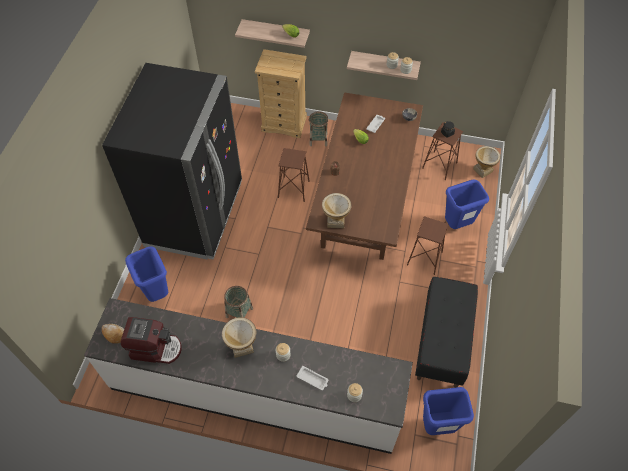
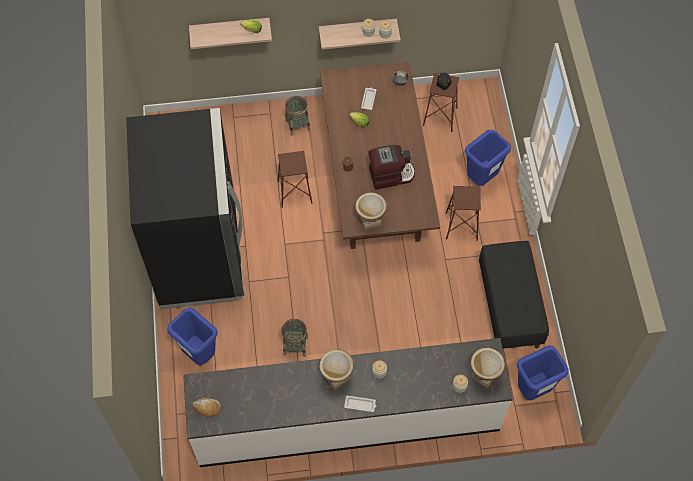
camera: 20 degrees left, 5 degrees up
coffee machine [121,317,182,364] -> coffee machine moved to [368,145,415,190]
beige dresser [255,49,307,138] -> none
white tray [297,366,328,390] -> white tray moved to [344,396,376,412]
vase [473,146,501,178] -> vase moved to [471,348,505,388]

